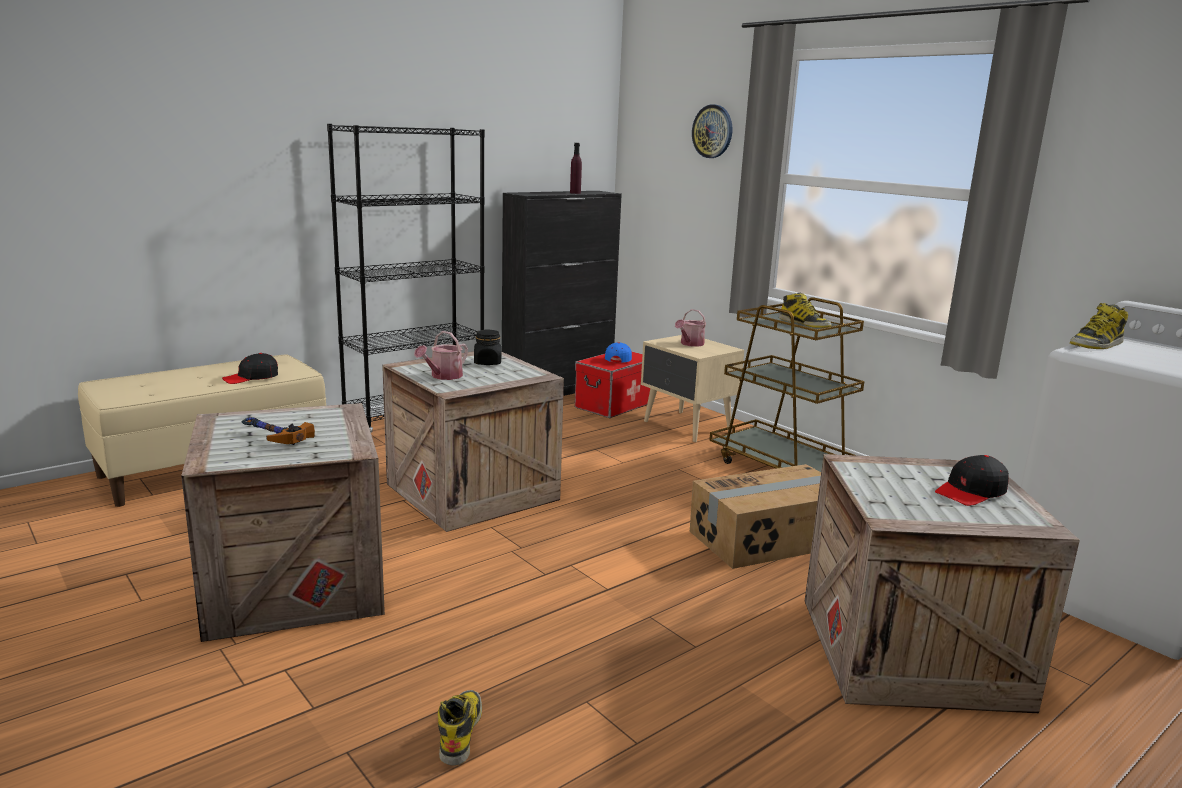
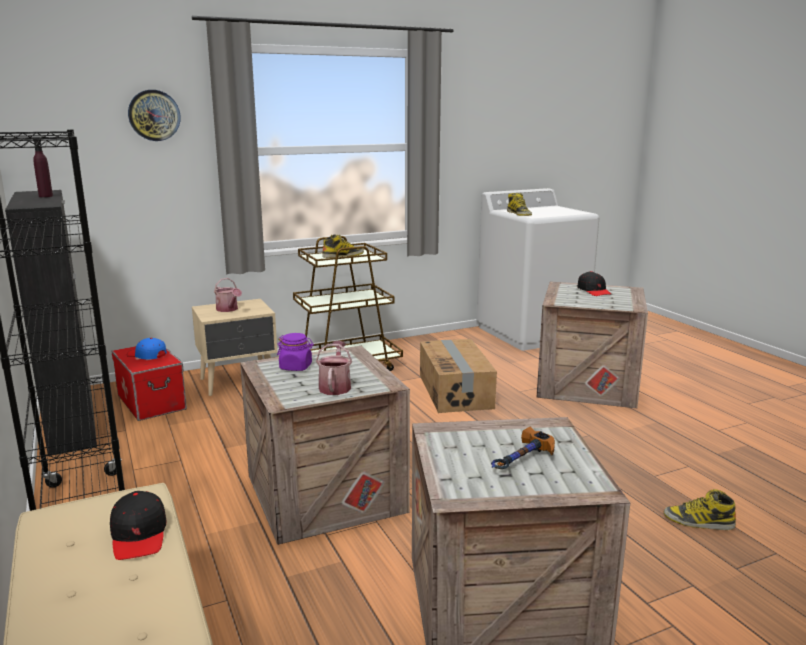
camera: 75 degrees left, 0 degrees up
watering can [414,331,468,380] -> watering can turned 135 degrees counterclockwise [316,341,352,395]
black jar [474,330,502,365] -> purple jar [277,333,314,371]

